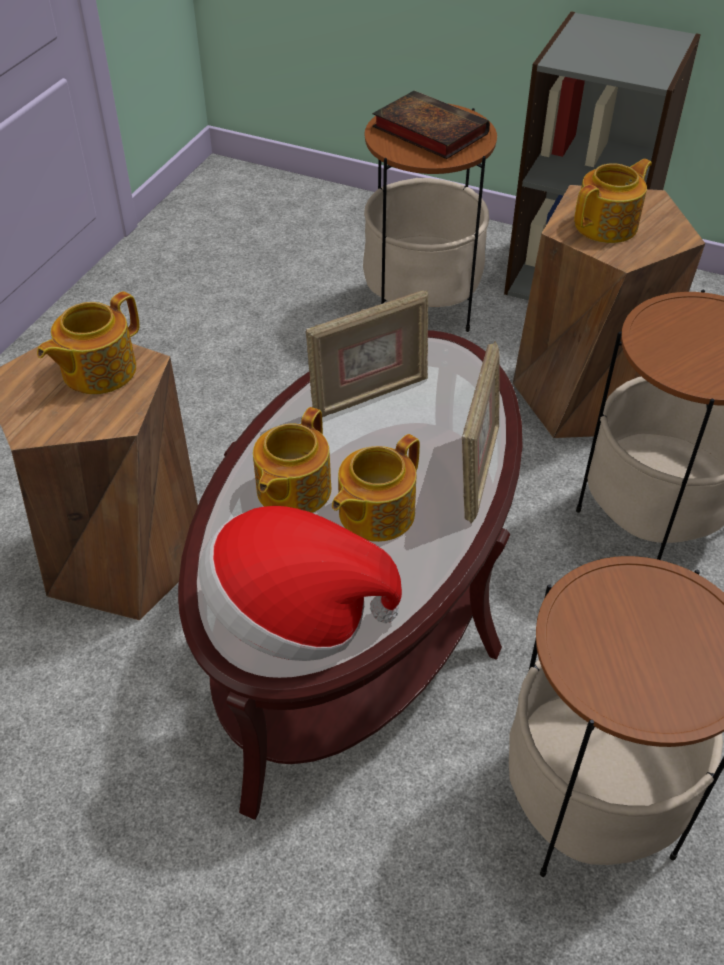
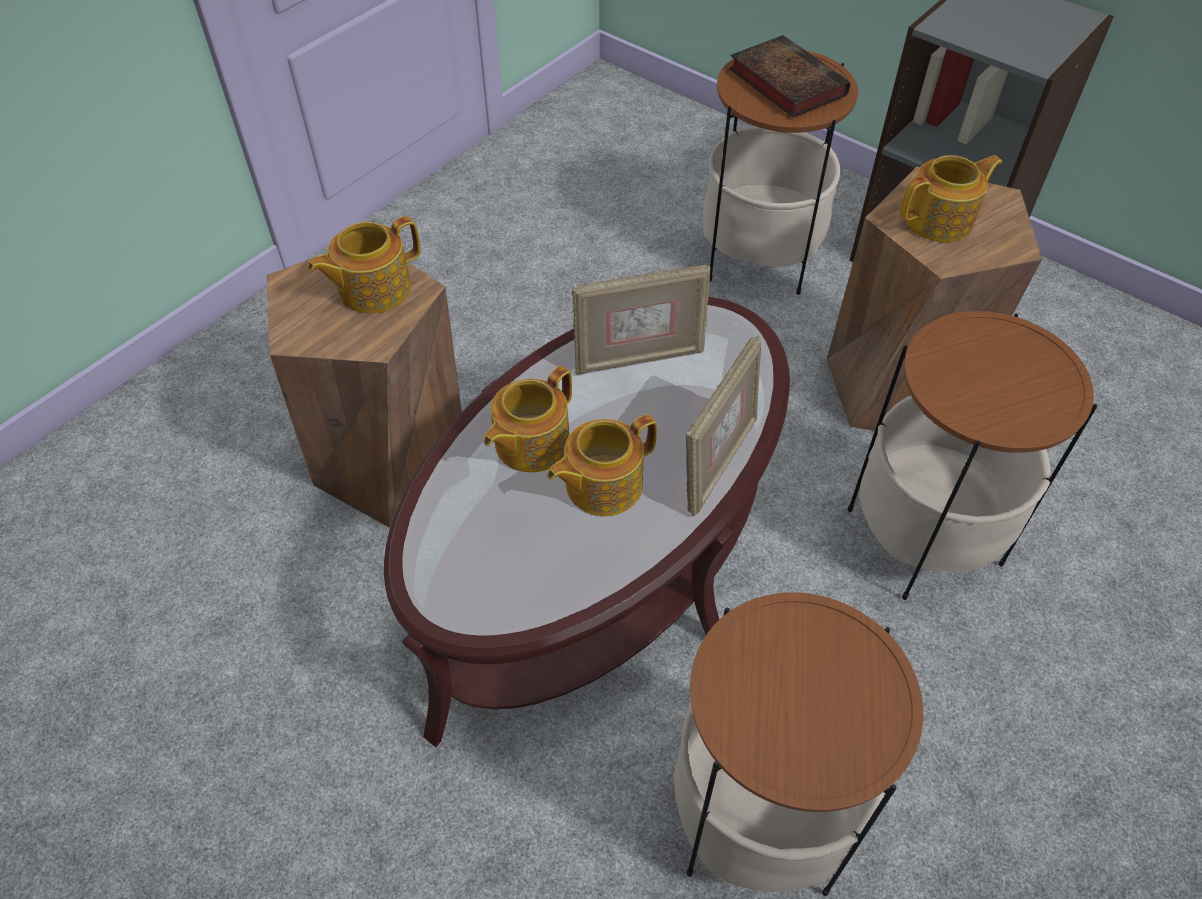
camera: 15 degrees right, 5 degrees up
hat [199,506,402,661] -> none

